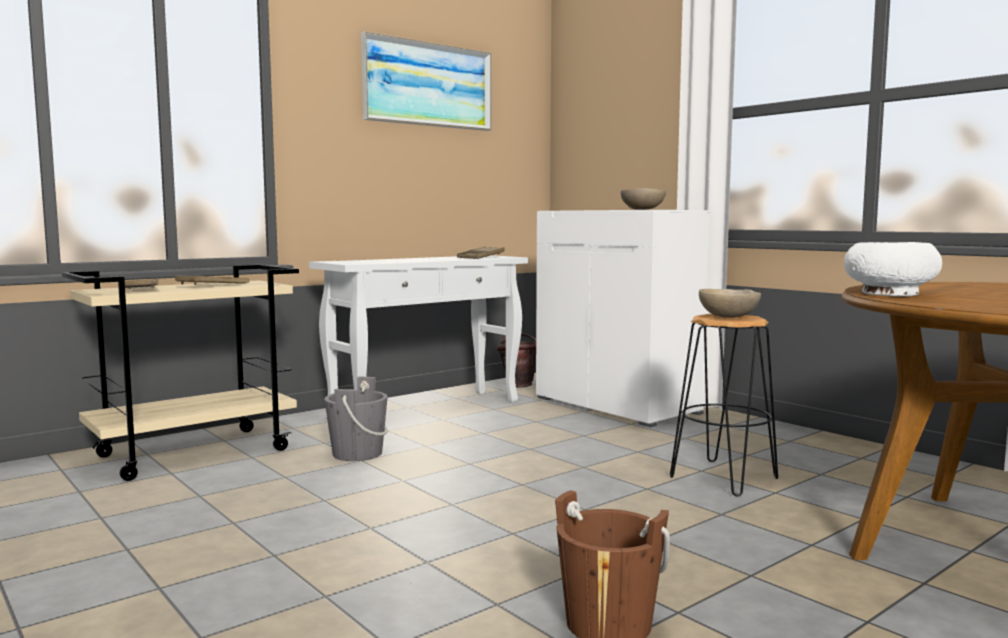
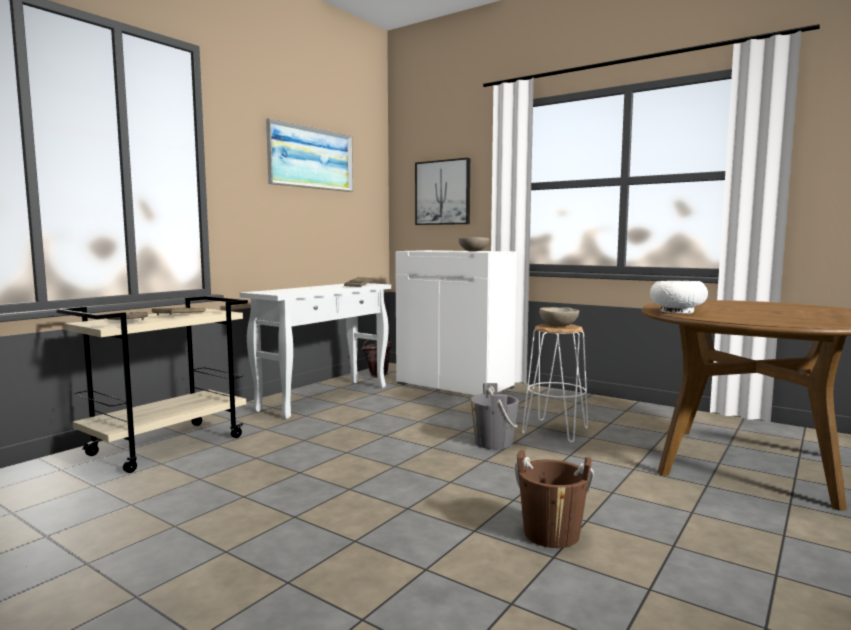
camera: 15 degrees left, 0 degrees up
grey bucket [324,377,388,461] -> grey bucket moved to [471,383,519,449]
black stool [670,314,778,497] -> white stool [522,324,588,443]
none -> picture [415,158,470,225]

